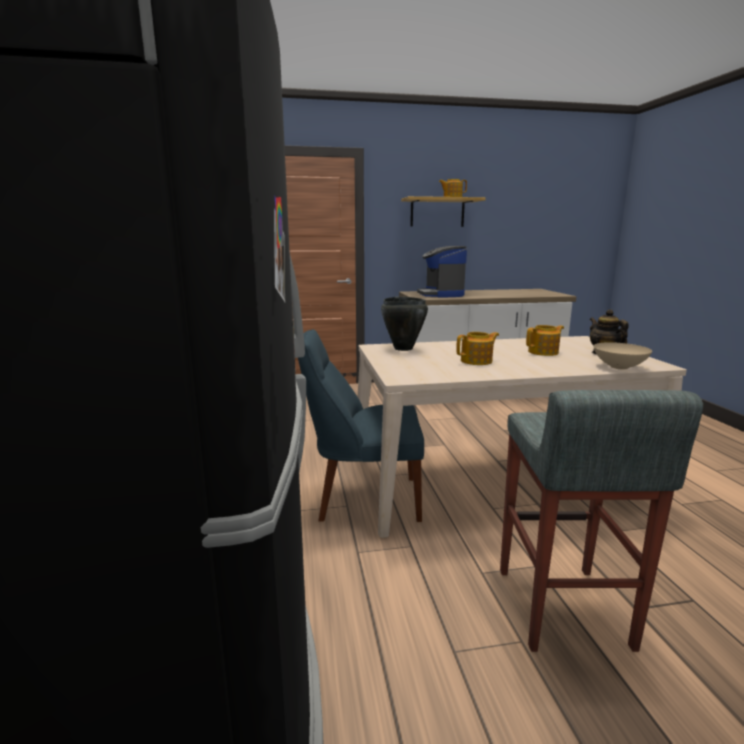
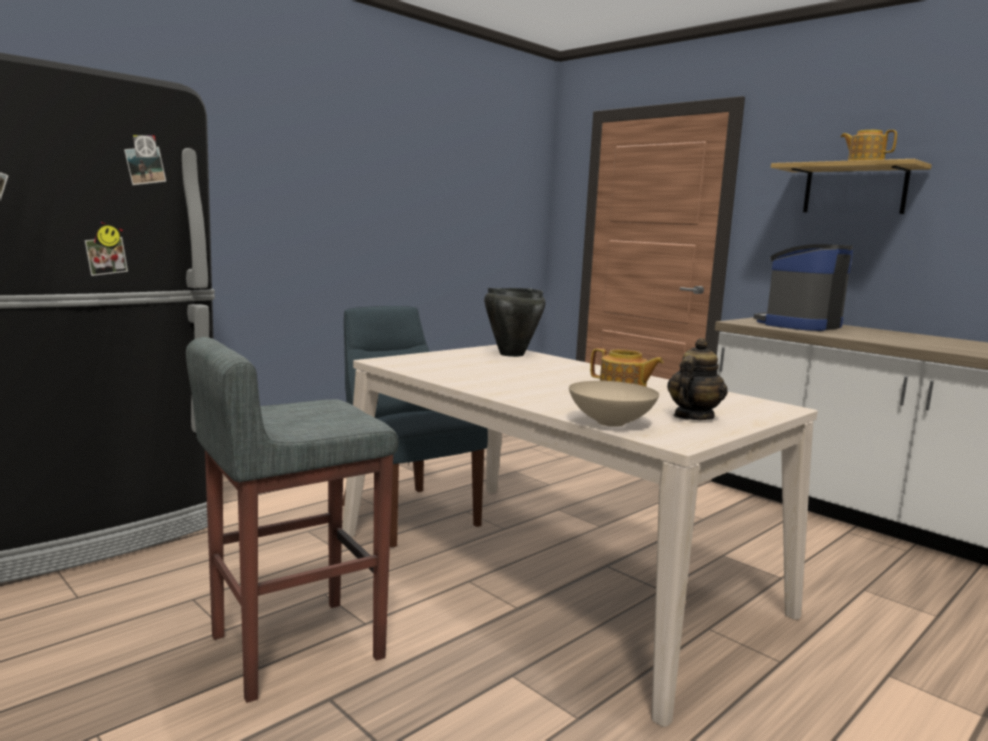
camera: 55 degrees right, 5 degrees down
teapot [456,332,499,365] -> none

